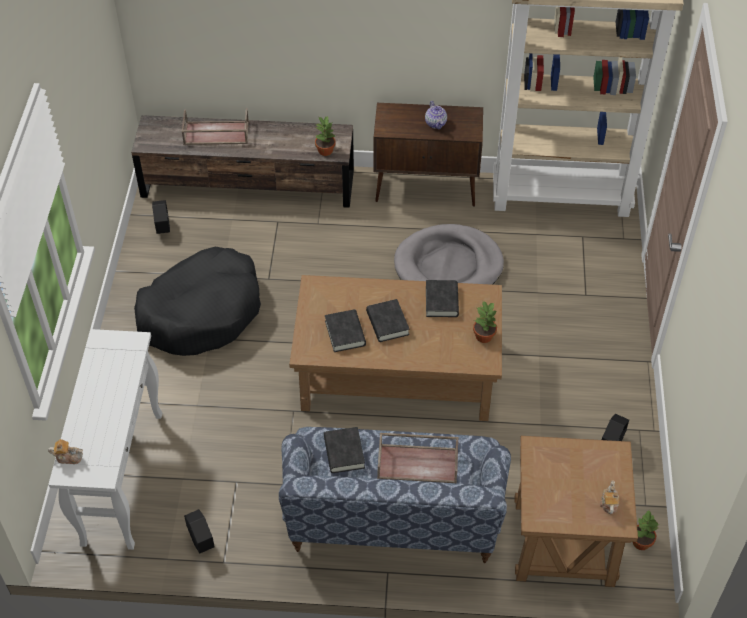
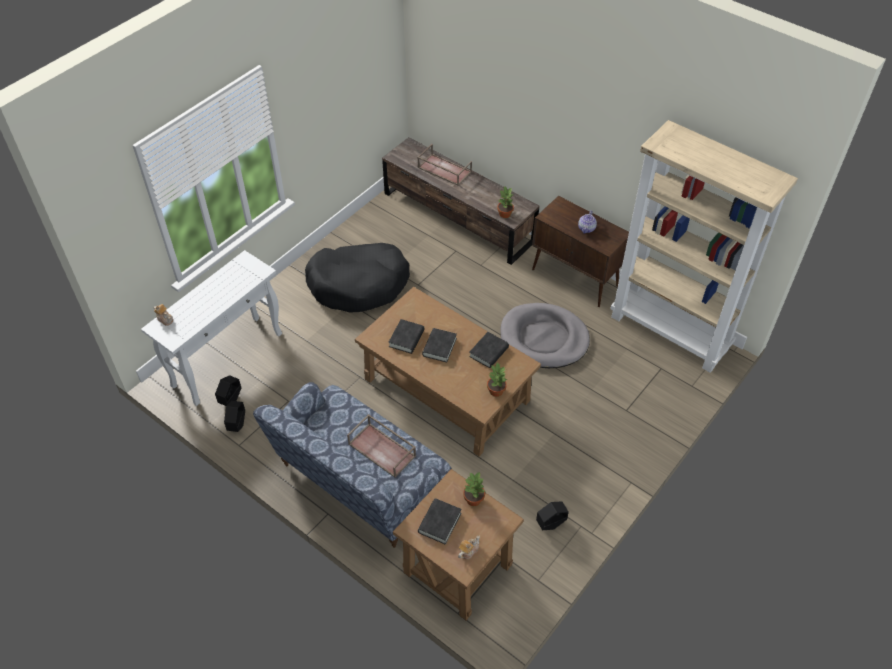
camera: 35 degrees right, 0 degrees up
black planter [152,200,170,234] -> black planter moved to [215,375,241,406]
black book [324,427,365,473] -> black book moved to [418,498,461,545]
potted plant [633,510,659,550] -> potted plant moved to [463,472,485,506]

